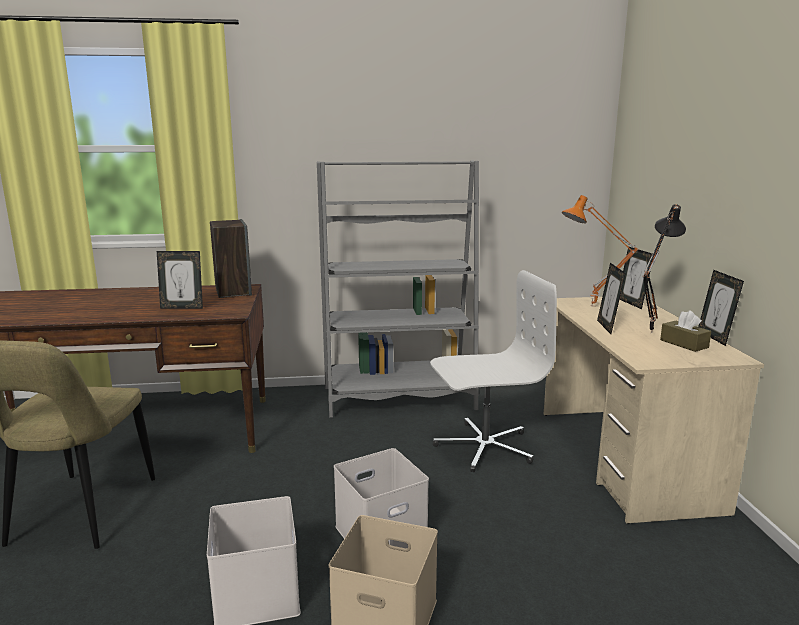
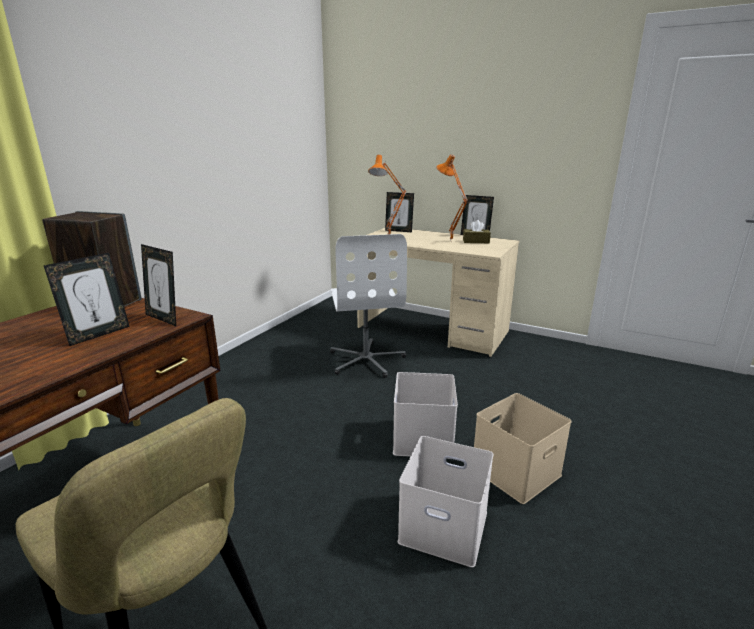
camera: 55 degrees left, 5 degrees up
grey bookcase [317,161,479,418] -> none
white office chair [430,270,557,472] -> white office chair turned 150 degrees clockwise [330,234,407,378]
picture frame [597,263,626,334] -> picture frame moved to [141,244,176,326]
black table lamp [642,204,686,333] -> orange table lamp [436,154,468,241]

